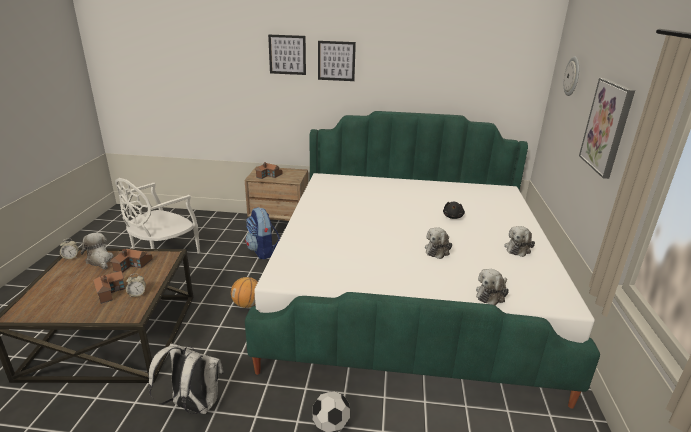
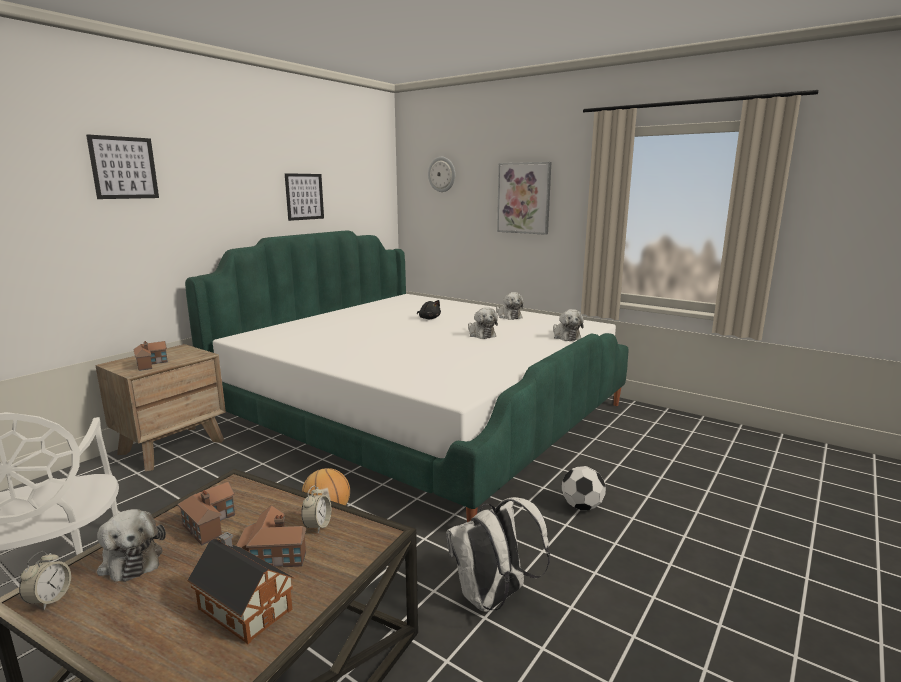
camera: 60 degrees left, 10 degrees down
plush toy [81,233,114,270] -> plush toy turned 120 degrees counterclockwise [97,509,166,582]
backpack [245,207,280,259] -> none
picture [318,41,356,81] -> picture moved to [285,173,324,221]
none -> toy house [187,532,294,644]

